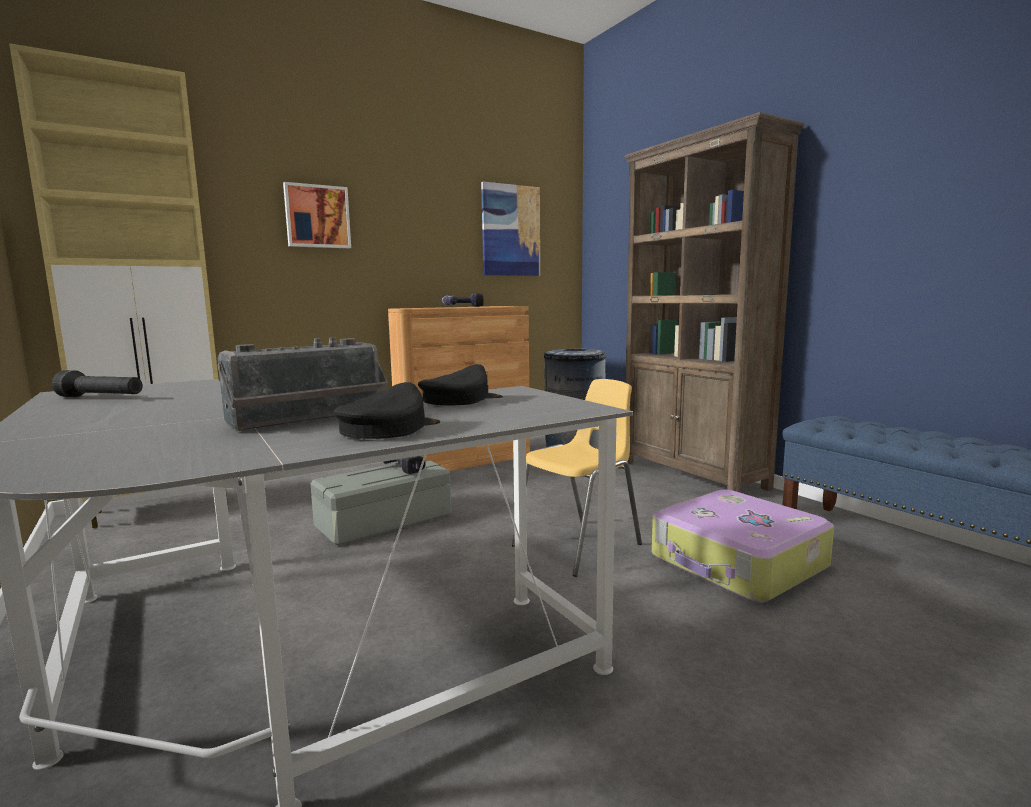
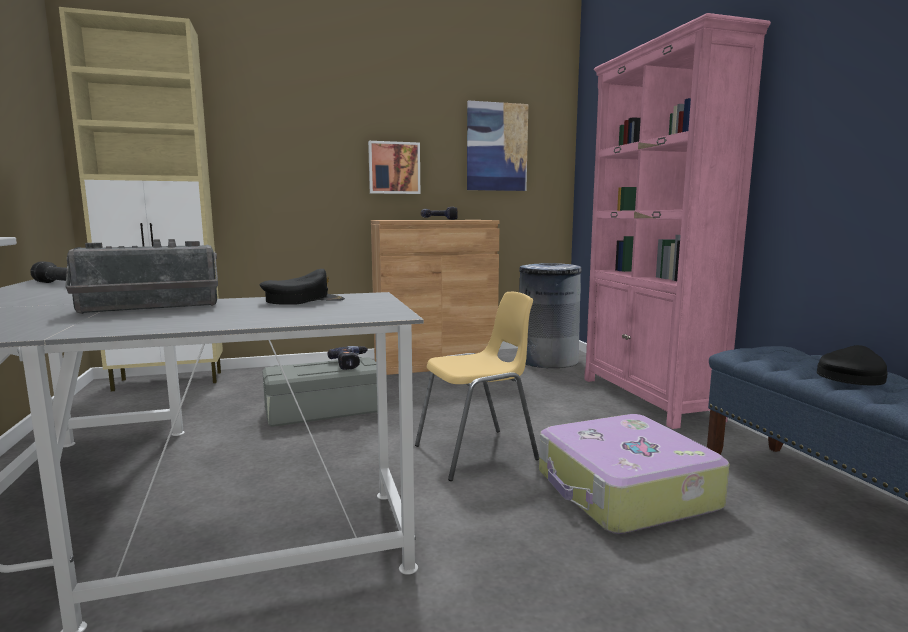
camera: 15 degrees right, 0 degrees up
picture [283,182,351,248] -> picture moved to [368,141,420,194]
black cap [333,382,440,439] -> black cap moved to [817,345,888,385]
brown bookcase [624,112,805,493] -> pink bookcase [584,13,771,429]

